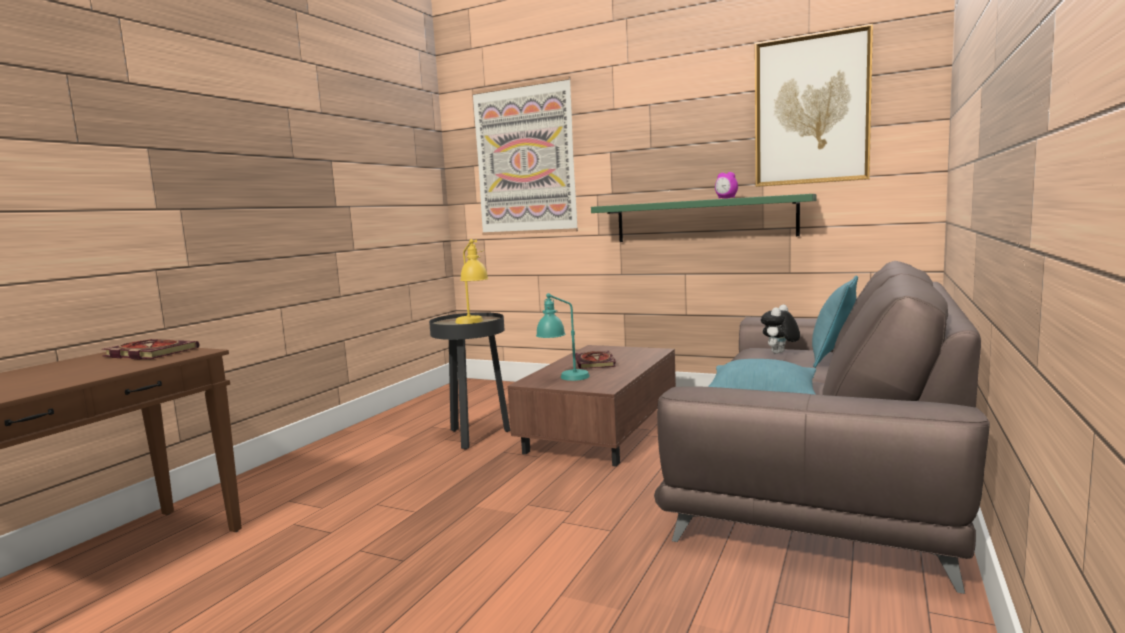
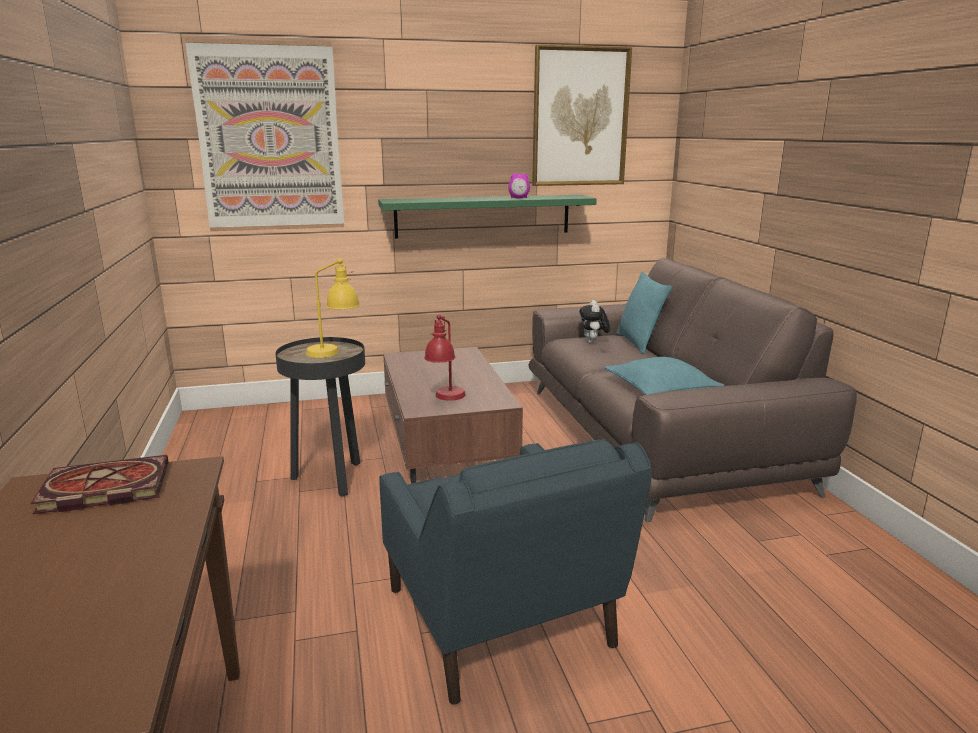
camera: 40 degrees left, 10 degrees up
turquoise table lamp [536,293,590,381] -> red table lamp [424,315,466,401]
book [575,351,616,369] -> none
none -> blue armchair [379,439,652,705]

